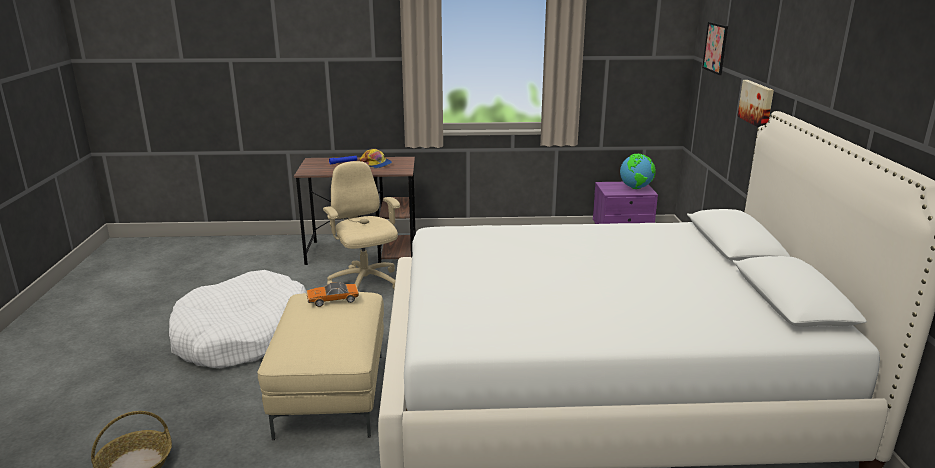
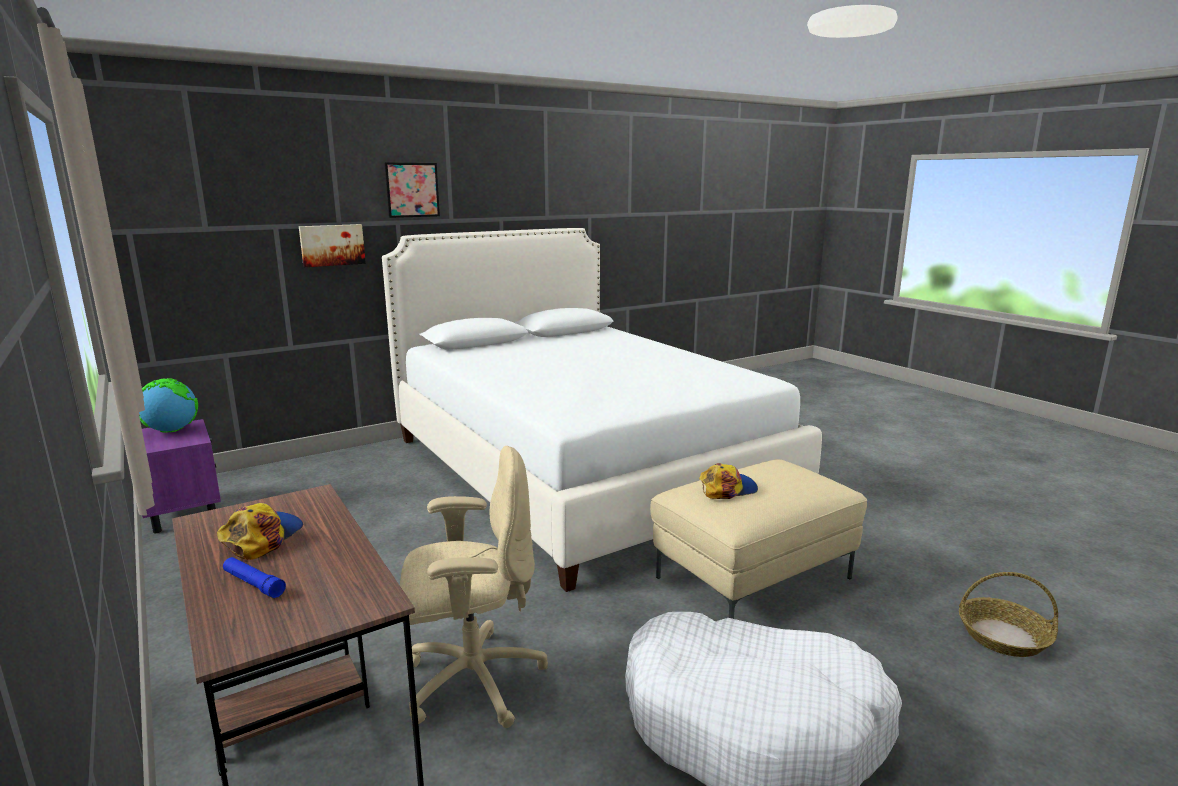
camera: 120 degrees left, 5 degrees down
toy car [307,282,359,307] -> cap [699,463,758,499]
beige office chair [323,161,400,289] -> beige office chair turned 135 degrees counterclockwise [400,446,548,728]
picture [702,22,728,75] -> picture moved to [384,162,440,218]

